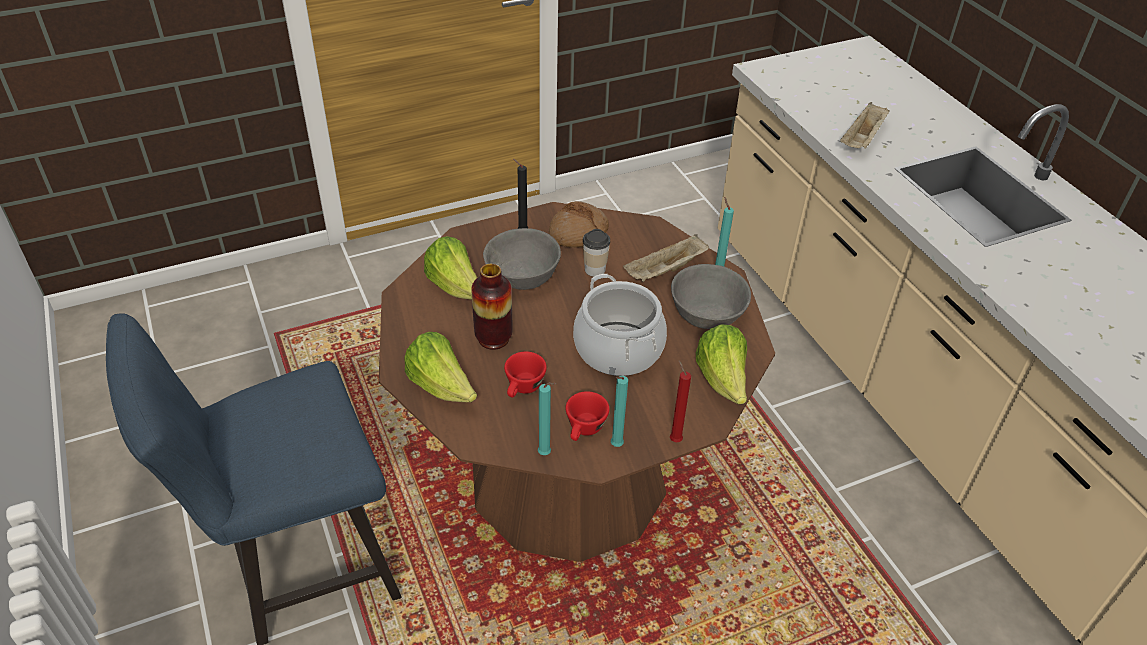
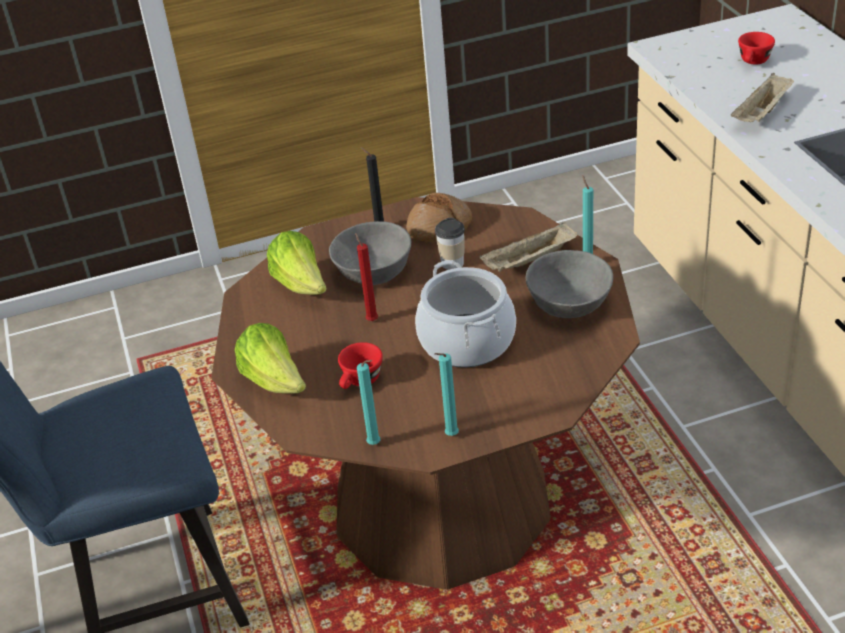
camera: 10 degrees right, 5 degrees down
vase [472,264,513,350] -> none
red cup [566,391,609,441] -> red cup moved to [738,32,775,65]
red candle [670,361,691,442] -> red candle moved to [355,233,378,321]
lettuce [696,324,747,404] -> none

